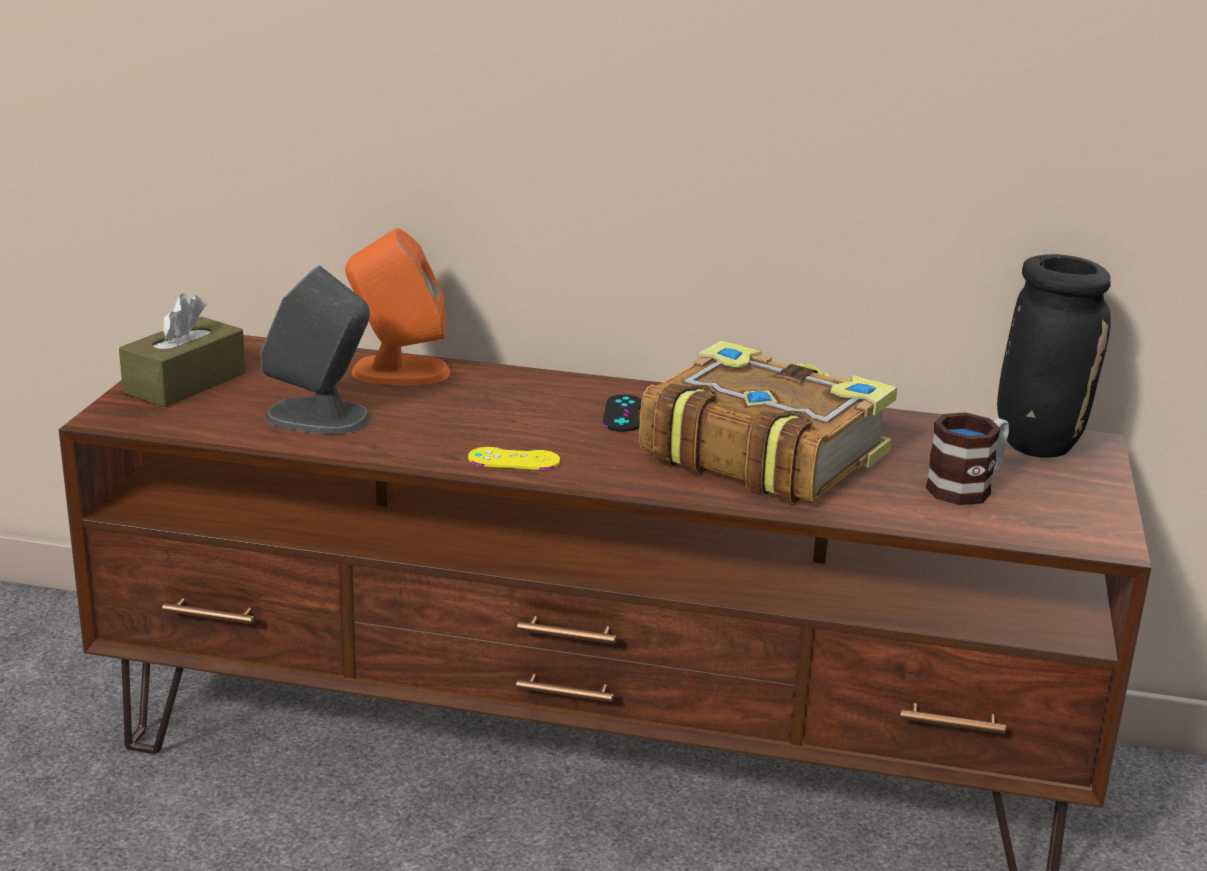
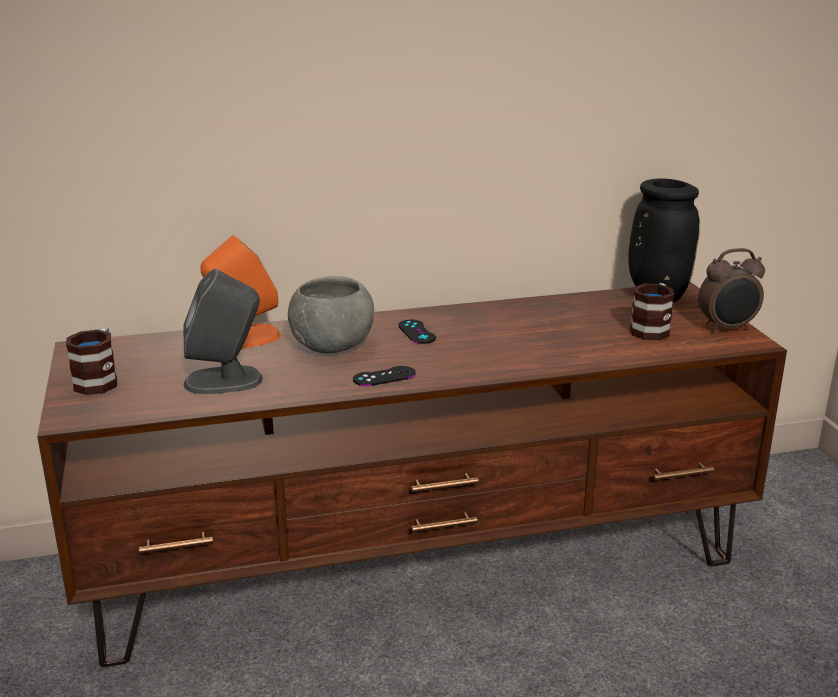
camera: 25 degrees left, 0 degrees up
brown tissue box [119,294,245,407] -> mug [66,328,117,395]
yellow game controller [468,447,560,470] -> black game controller [353,366,416,386]
book [639,340,898,503] -> none
none -> grey bowl [288,276,374,354]
none -> alarm clock [698,248,765,333]

